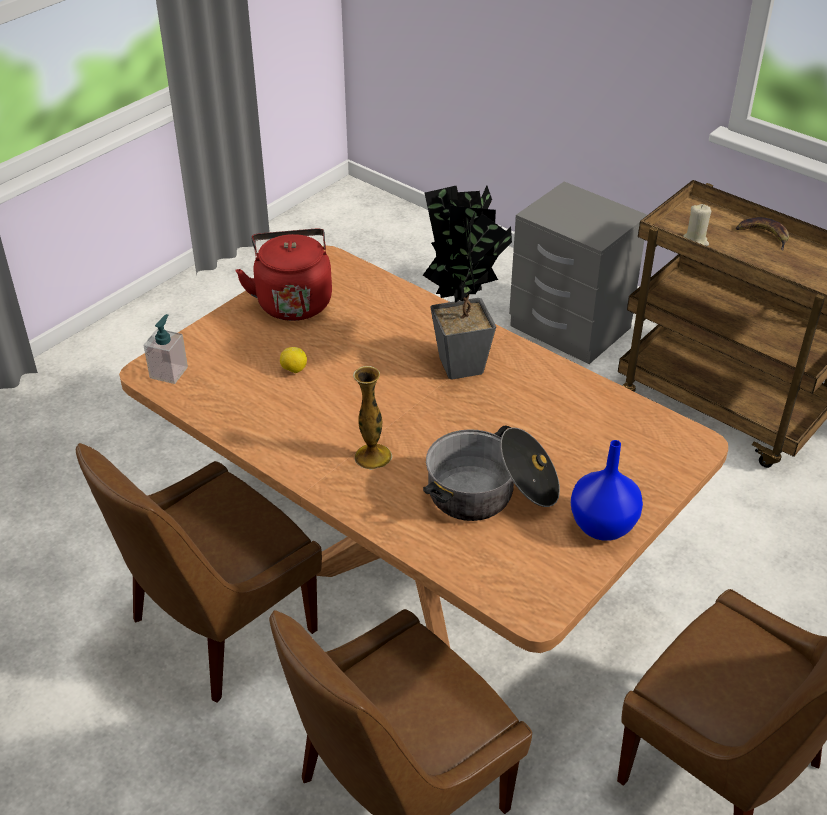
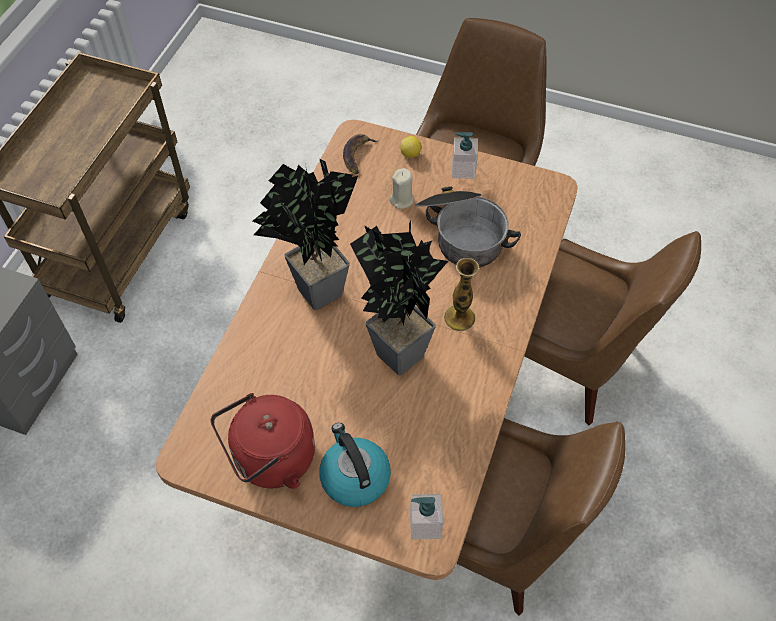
camera: 110 degrees left, 15 degrees up
lemon [280,347,307,373] -> lemon moved to [400,136,422,158]
blue vase [571,440,643,541] -> soap dispenser [452,132,478,179]
beige candle [683,204,711,246] -> beige candle moved to [389,168,414,209]
banana [736,217,789,251] -> banana moved to [343,134,379,174]
none -> kettle [320,423,391,507]
none -> potted plant [350,221,448,375]

